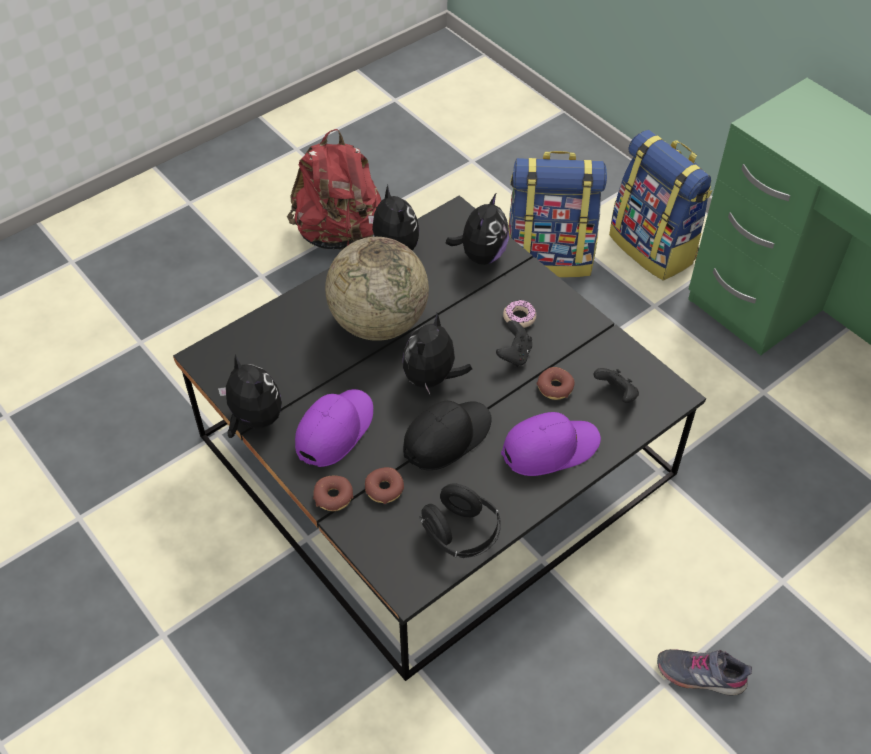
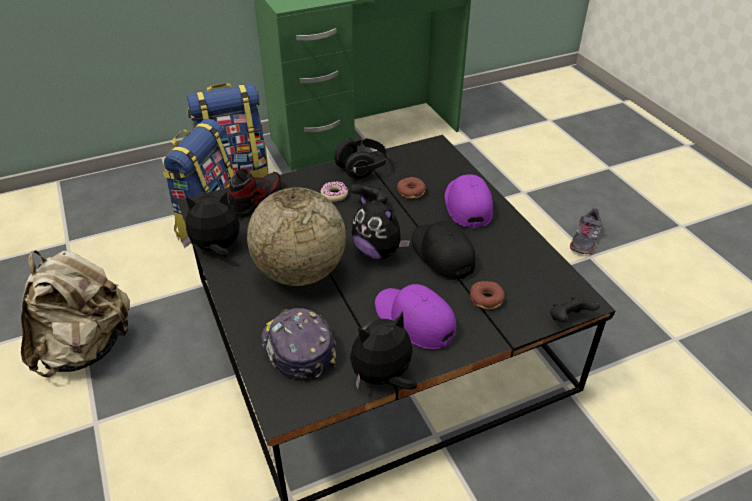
camera: 75 degrees left, 10 degrees down
red backpack [287,129,381,250] -> beige backpack [21,250,131,377]
donut [313,475,353,511] -> none
black headphones [419,484,501,558] -> black headphones moved to [334,138,389,179]
plush toy [446,193,509,265] -> shoe [229,168,281,218]
black game controller [593,368,639,403] -> black game controller moved to [550,297,600,322]
none -> cap [261,308,336,379]

